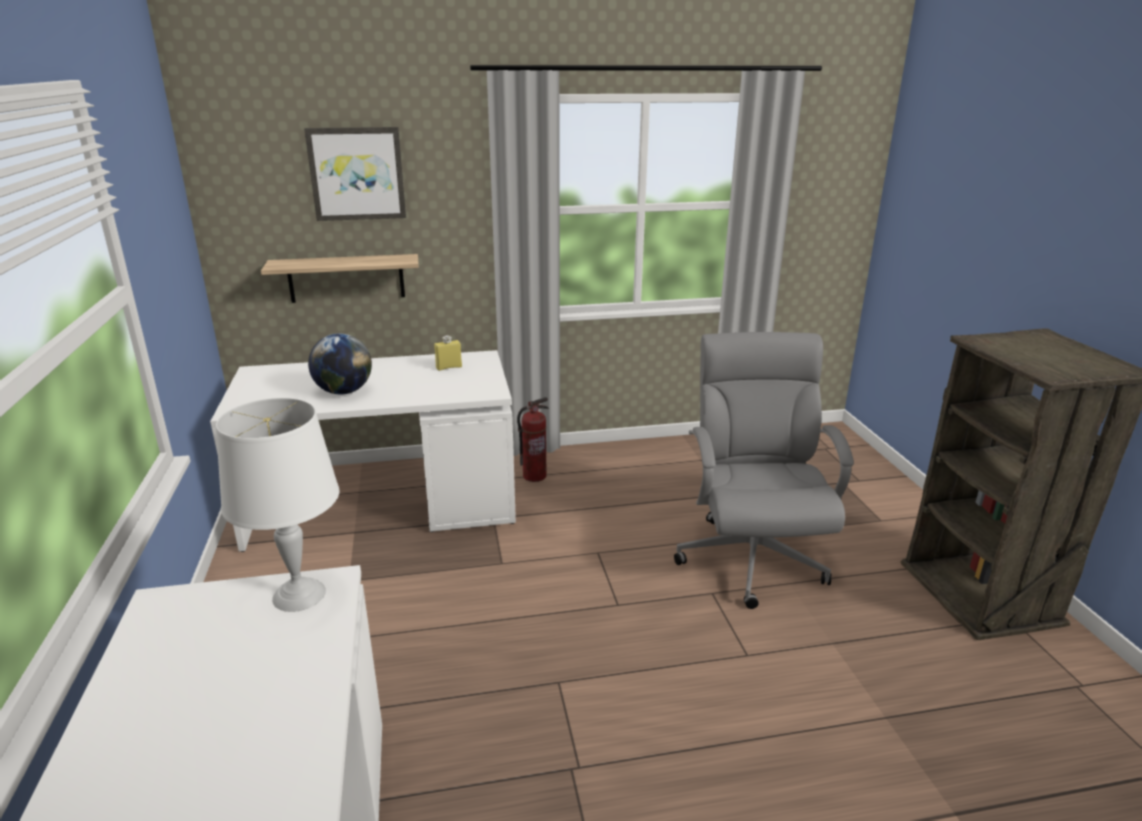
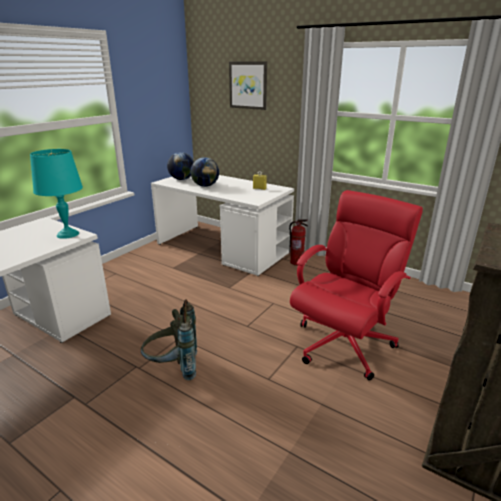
camera: 45 degrees right, 0 degrees up
white table lamp [216,398,339,612] -> turquoise table lamp [30,149,83,239]
shelf [261,254,419,303] -> none
grey office chair [674,332,854,609] -> red office chair [290,190,423,381]
none -> grey backpack [141,299,197,380]
none -> globe [167,152,194,180]

